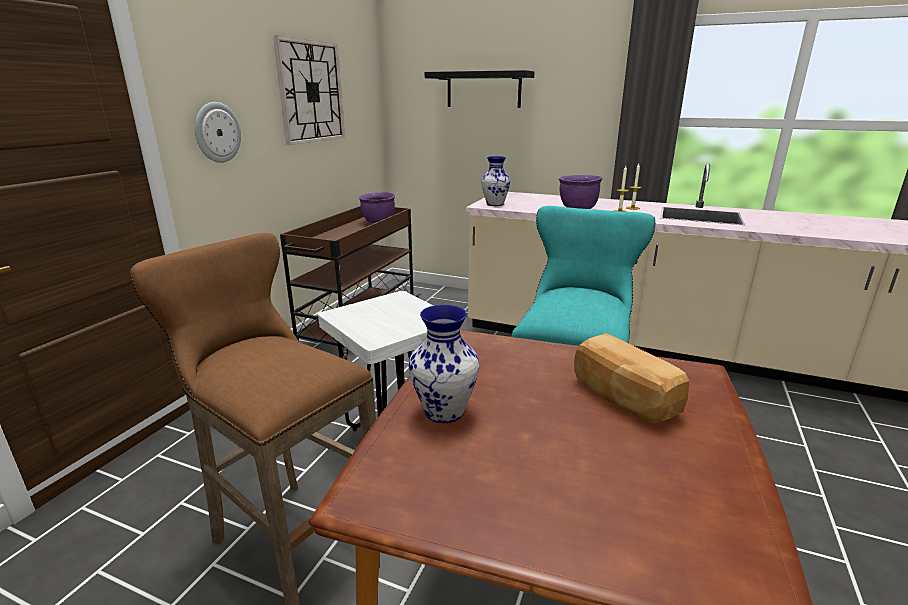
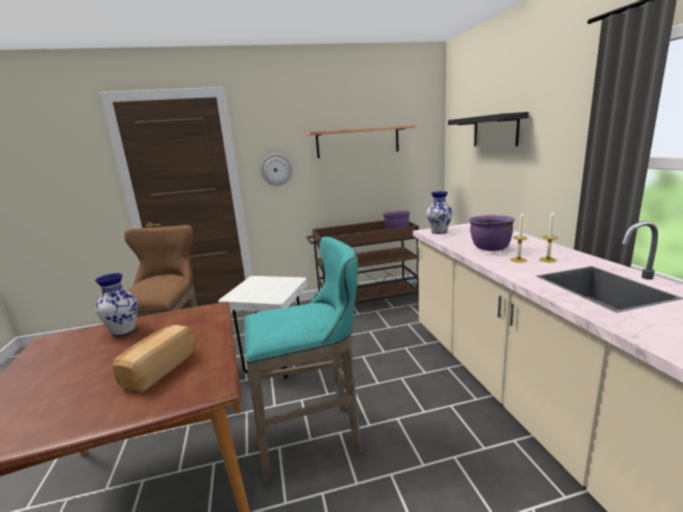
camera: 55 degrees right, 5 degrees down
wall clock [273,35,345,145] -> shelf [306,125,416,158]

